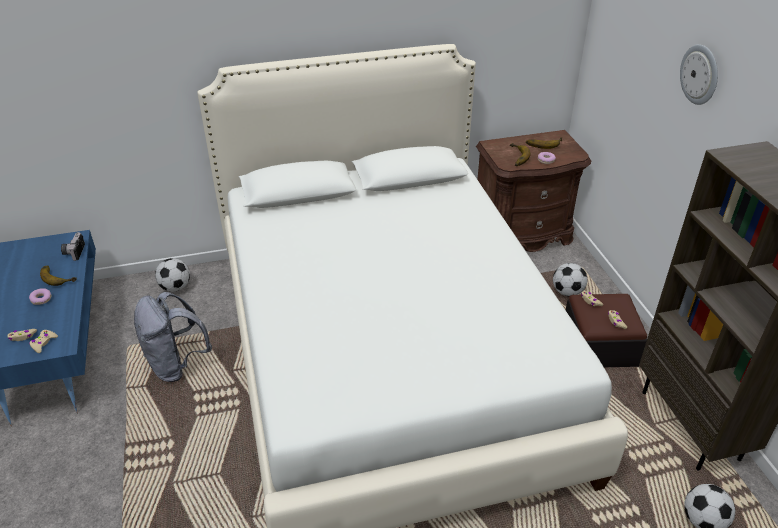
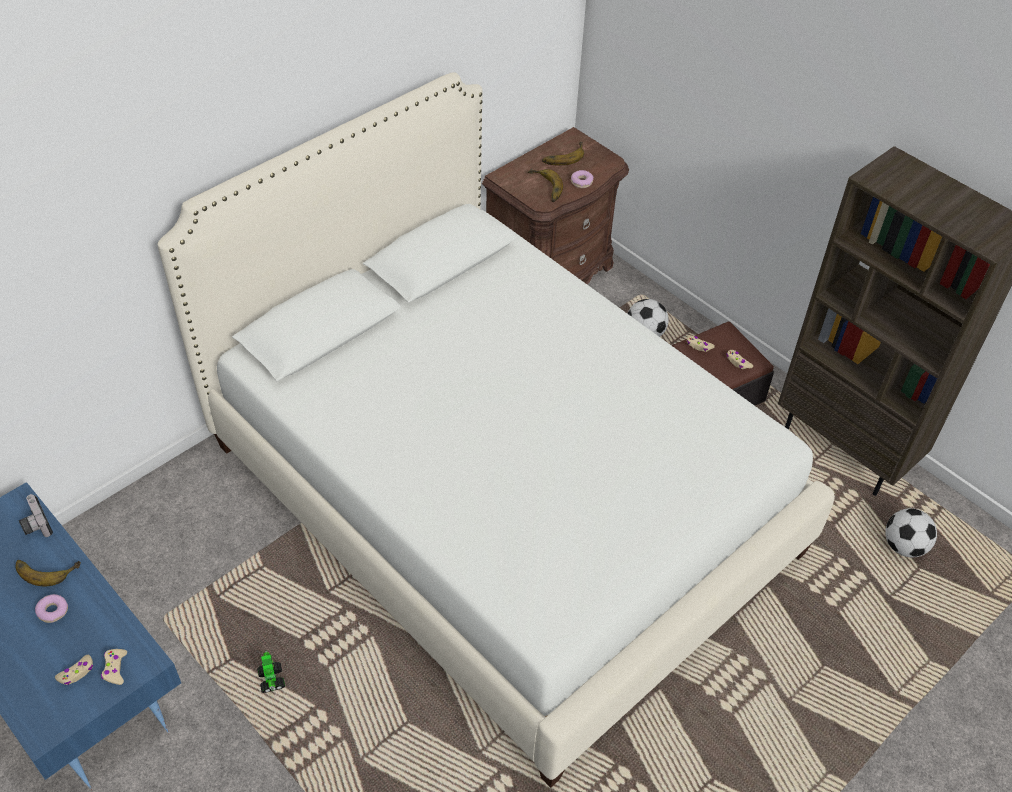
camera: 30 degrees left, 10 degrees up
grey backpack [134,292,212,382] -> none
football [155,258,190,292] -> none
wall clock [680,44,718,105] -> none
none -> toy robot [257,650,285,693]

